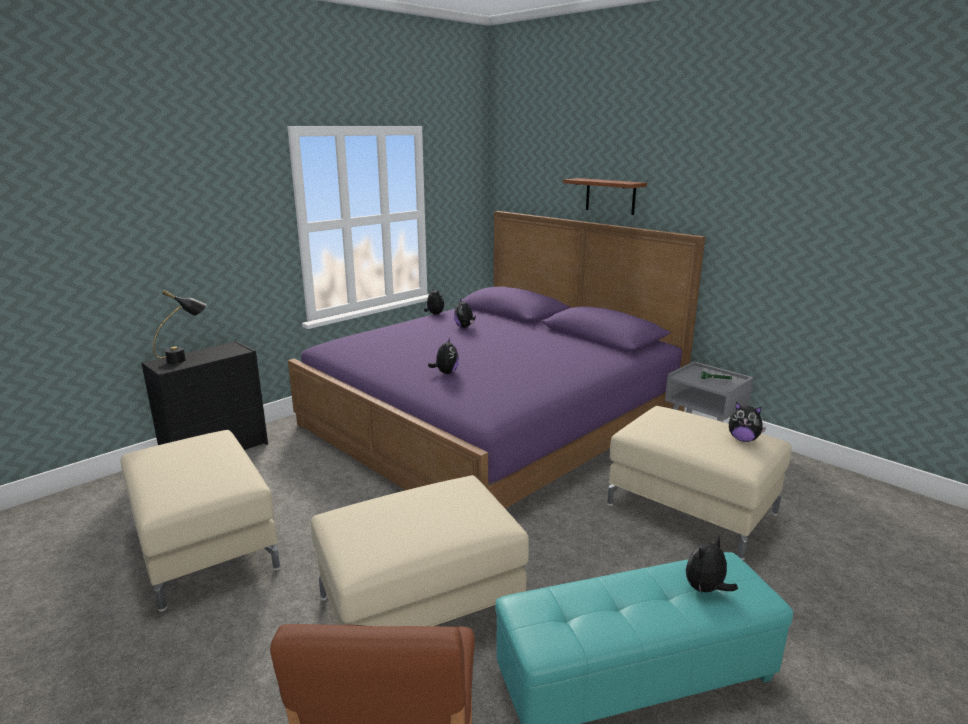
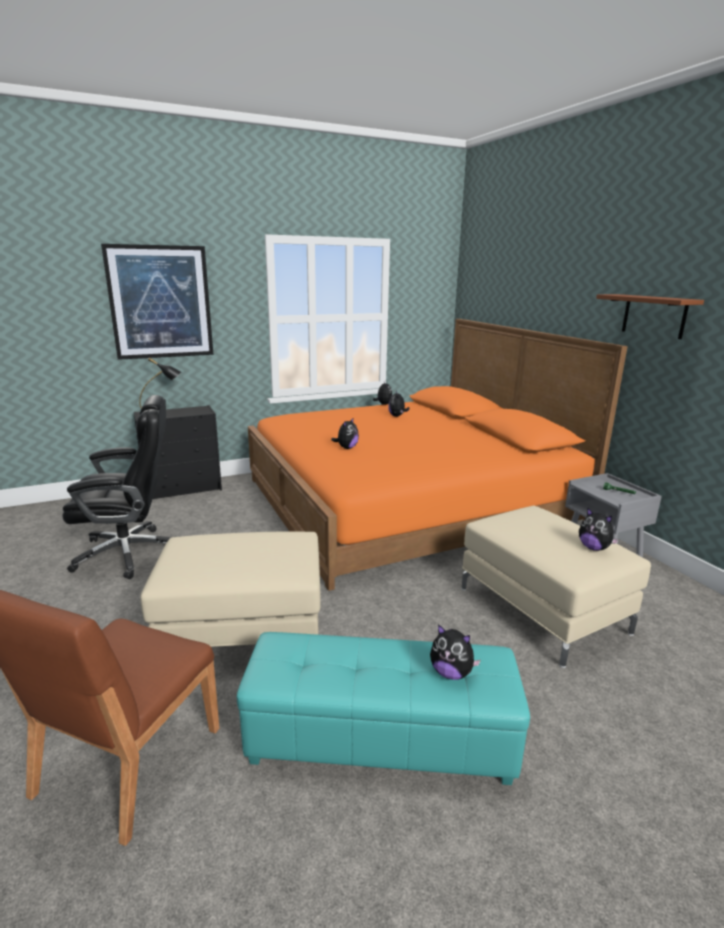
camera: 20 degrees right, 0 degrees up
beige ottoman [121,430,280,612] -> black office chair [63,395,172,579]
purple bed [288,211,705,508] -> orange bed [248,319,628,591]
brown shelf [563,178,647,215] -> brown shelf moved to [596,294,704,339]
plush toy [686,537,738,592] -> plush toy turned 135 degrees counterclockwise [430,624,481,680]
none -> picture [101,244,213,360]

